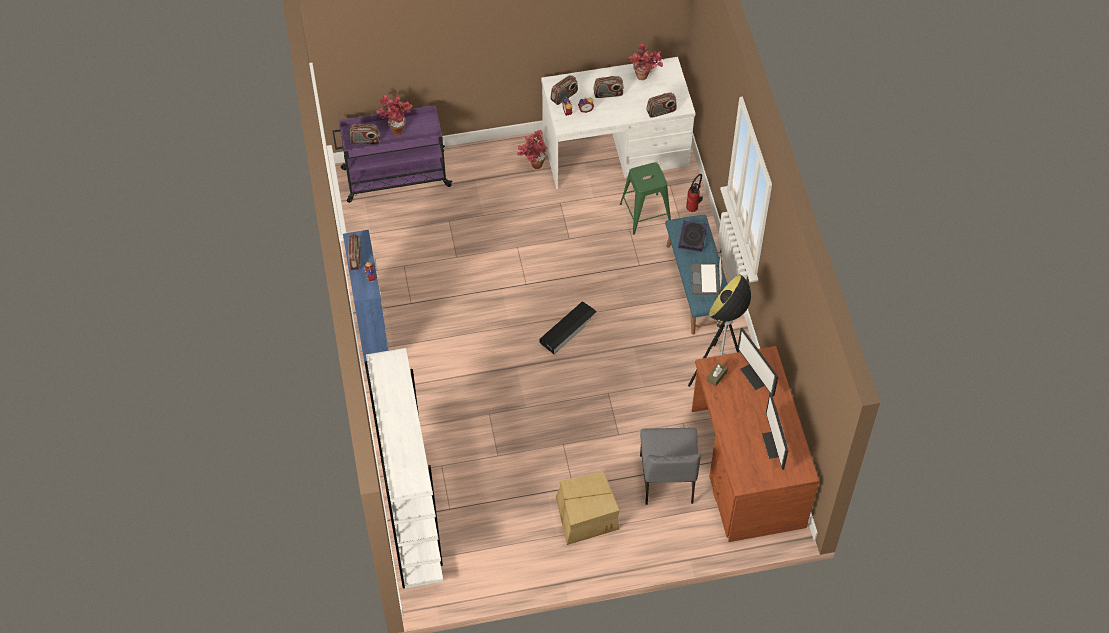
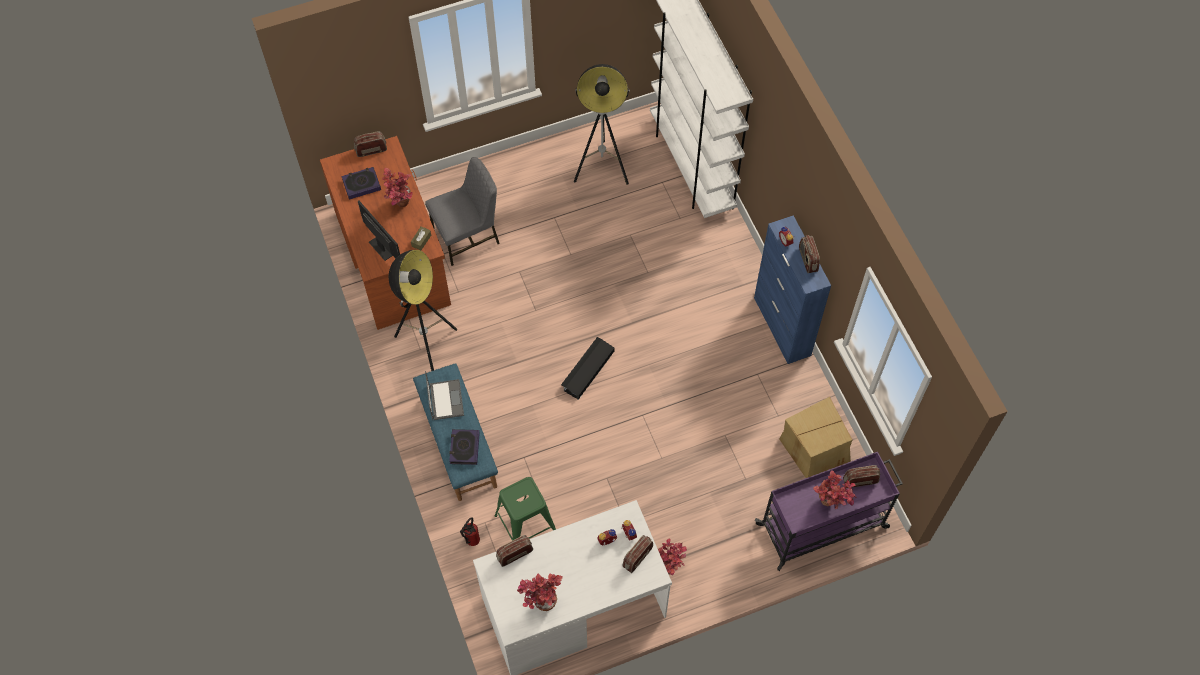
camera: 170 degrees right, 5 degrees up
cardboard box [556,471,619,545] -> cardboard box moved to [779,397,852,478]
radio [593,76,624,98] -> radio moved to [354,131,387,157]
grey chair [640,428,701,505] -> grey chair turned 75 degrees clockwise [425,157,500,266]
monitor [762,393,788,470] -> book [341,167,381,200]
none -> potted plant [382,168,413,207]
none -> floor lamp [574,64,630,185]

